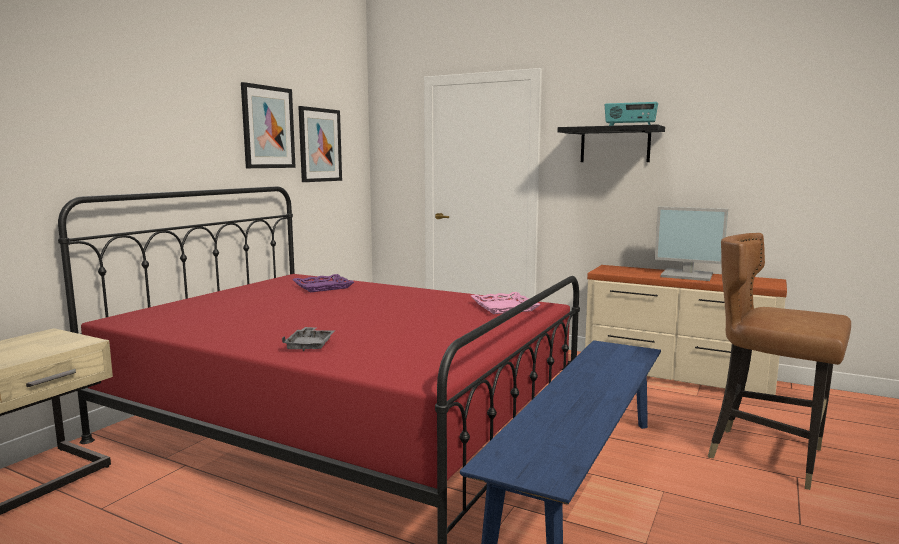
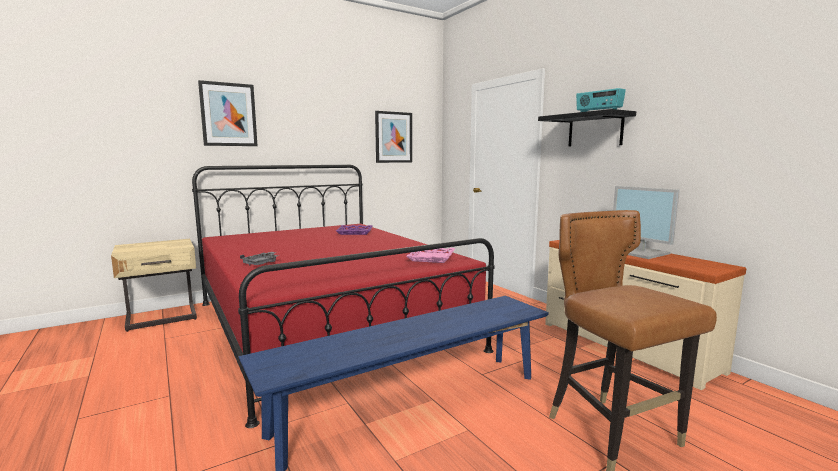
camera: 30 degrees right, 0 degrees up
picture [241,82,296,168] -> picture moved to [198,80,258,146]

